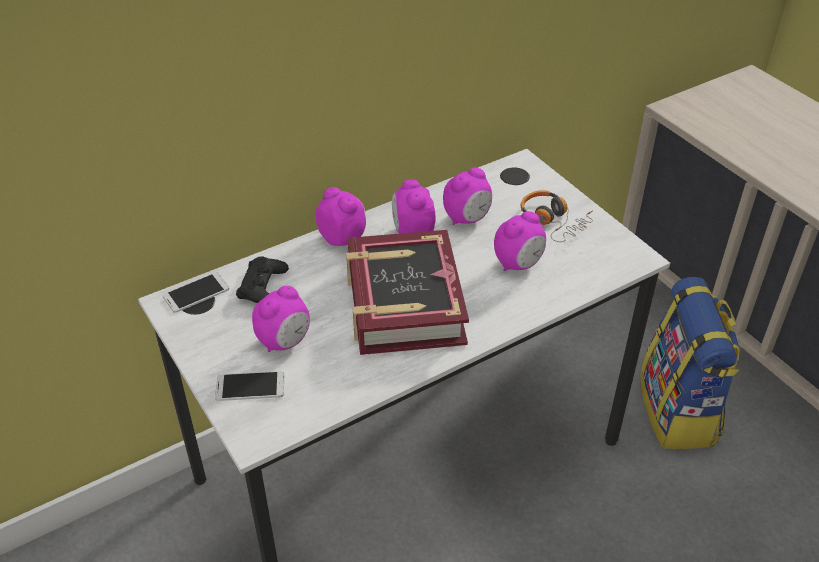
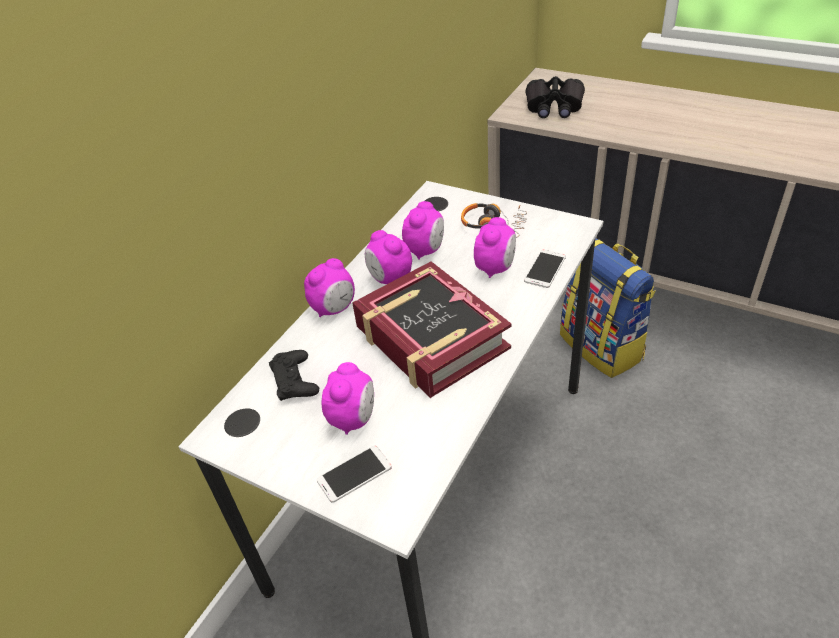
camera: 25 degrees left, 0 degrees up
phone [163,272,229,313] -> phone moved to [524,250,566,288]
alarm clock [316,187,366,246] -> alarm clock turned 120 degrees clockwise [304,258,355,317]
none -> black binoculars [525,76,585,118]

